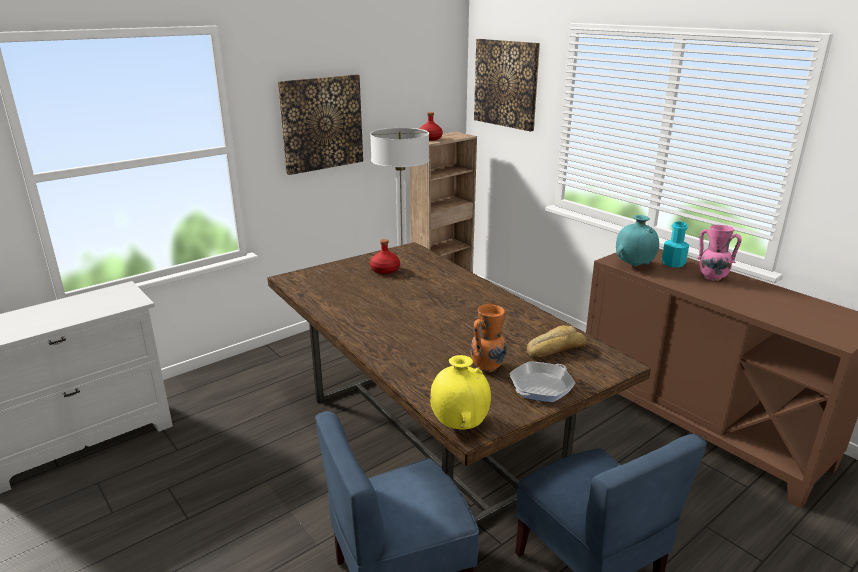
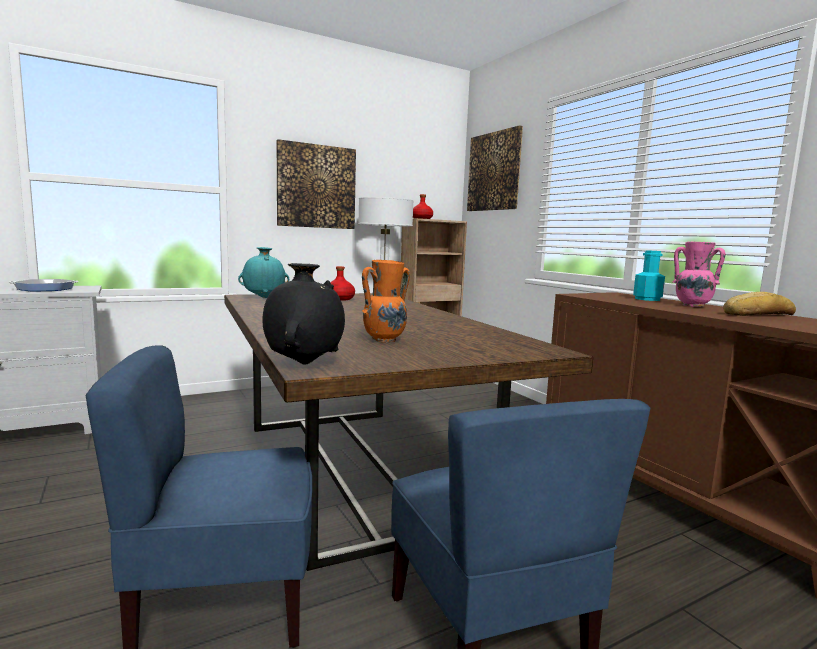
camera: 10 degrees right, 15 degrees down
yellow vase [430,355,491,430] -> black vase [263,263,345,365]
frying pan [509,361,575,402] -> frying pan moved to [9,279,78,292]
bread [527,325,587,359] -> bread moved to [723,292,796,316]
turquoise vase [616,215,659,266] -> turquoise vase moved to [238,247,289,298]

